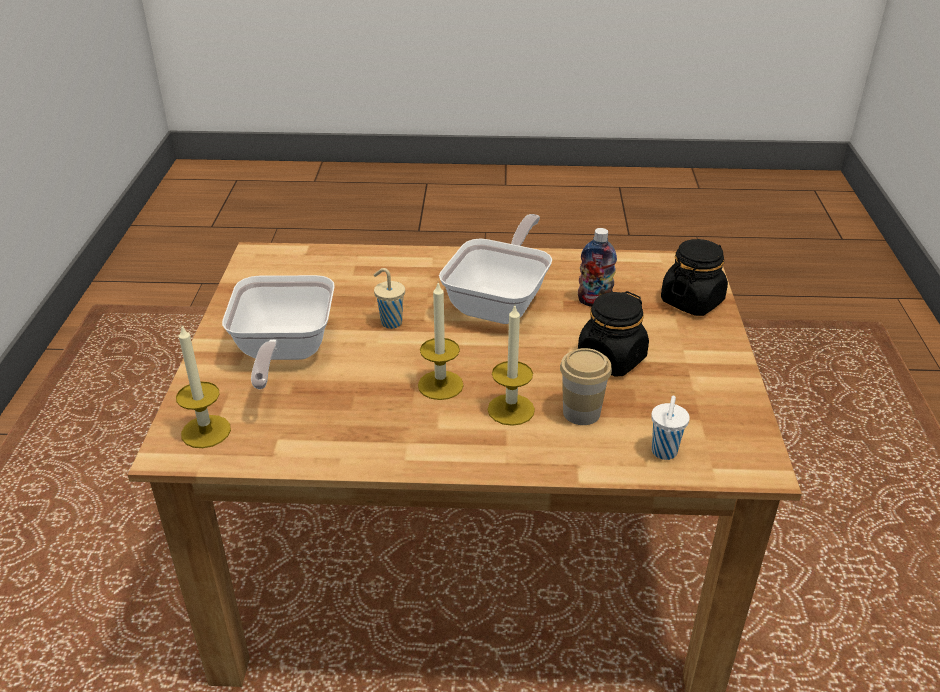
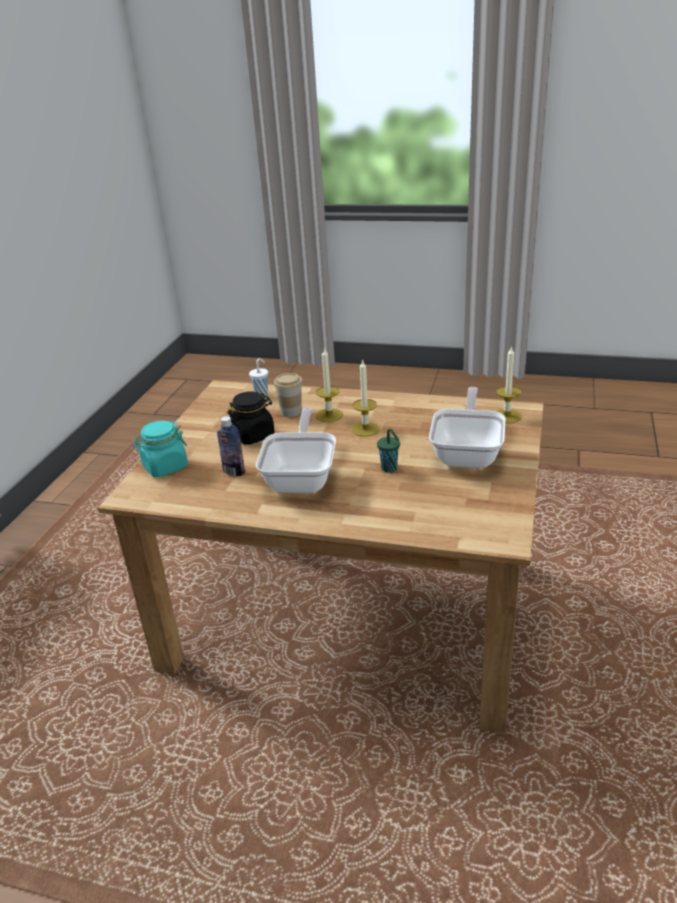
camera: 165 degrees left, 5 degrees down
beige cup [374,268,405,329] -> green cup [377,429,400,472]
frying pan [439,214,552,324] -> frying pan turned 150 degrees clockwise [256,408,336,493]
black jar [661,239,728,316] -> turquoise jar [133,421,188,477]

